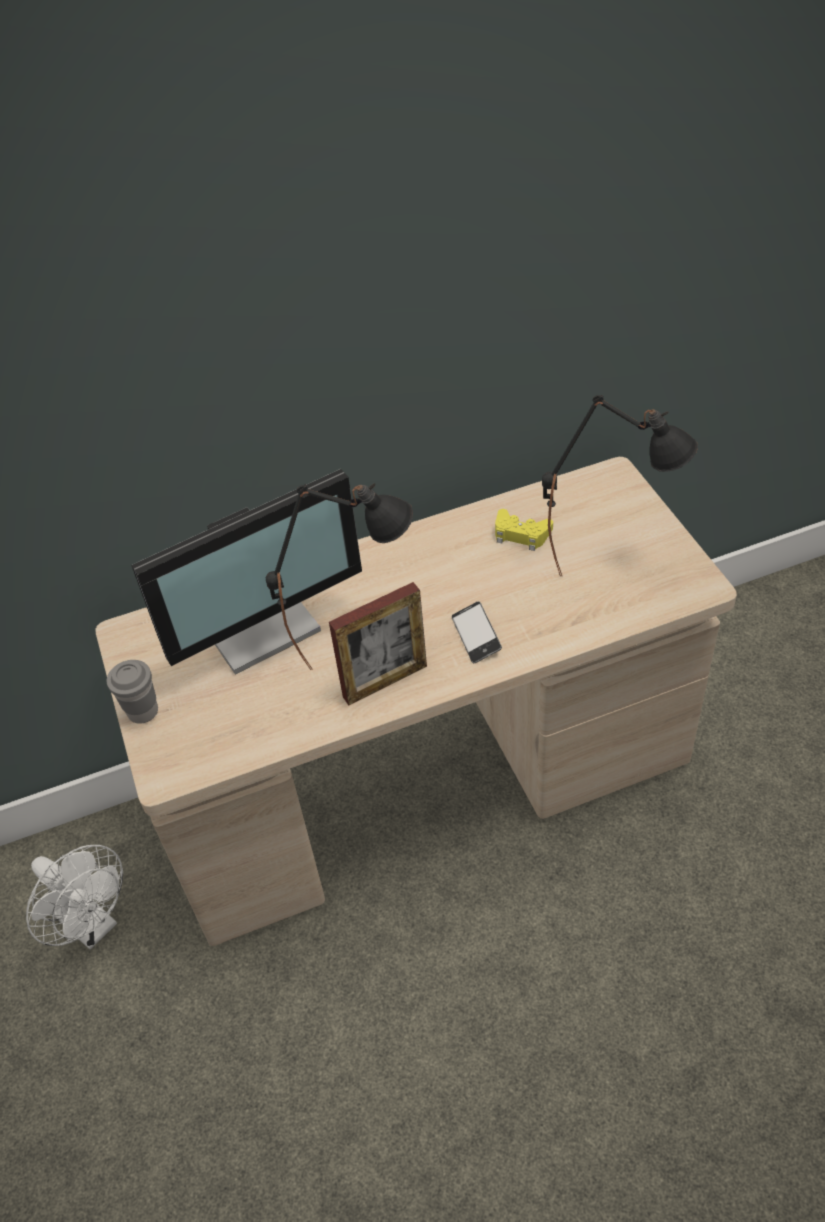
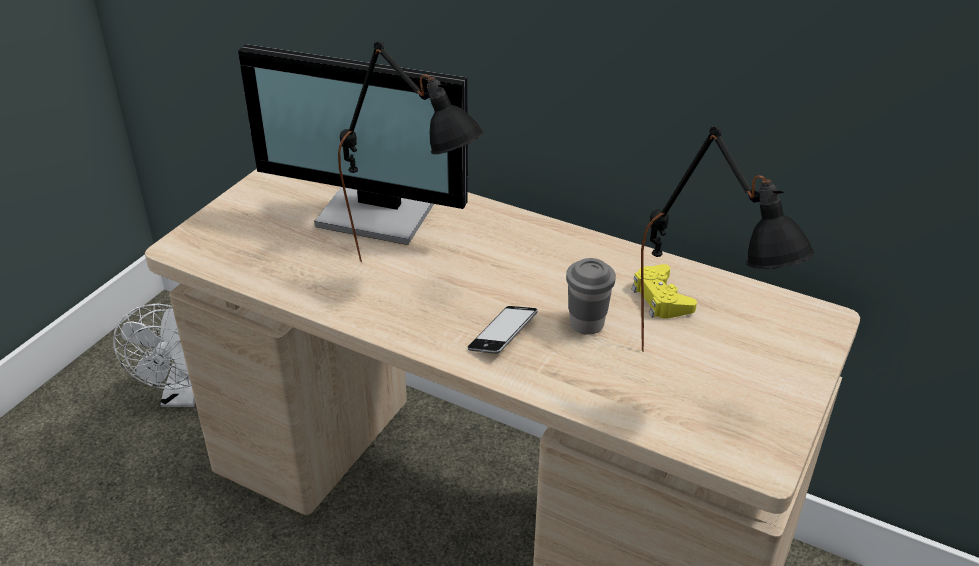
camera: 45 degrees right, 10 degrees down
grey cup [107,660,158,724] -> grey cup moved to [566,258,616,335]
picture frame [329,582,427,705] -> none

